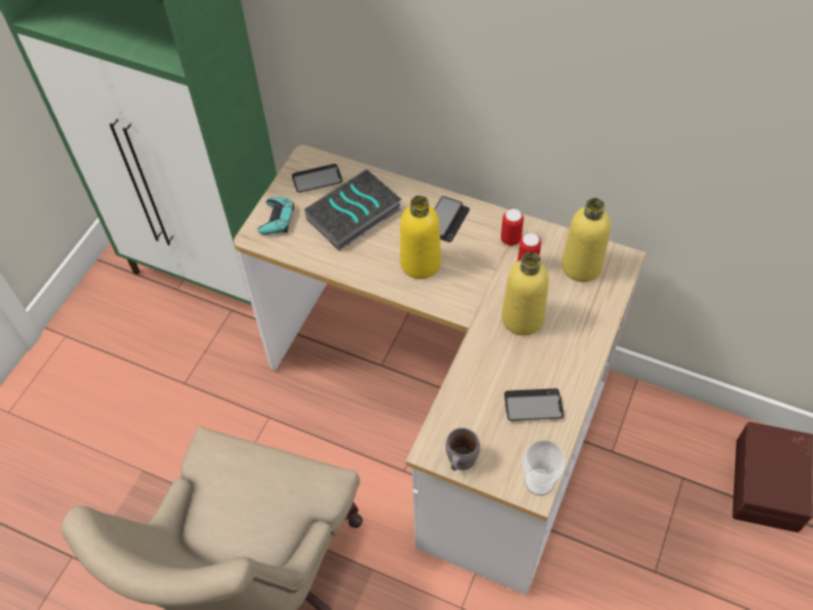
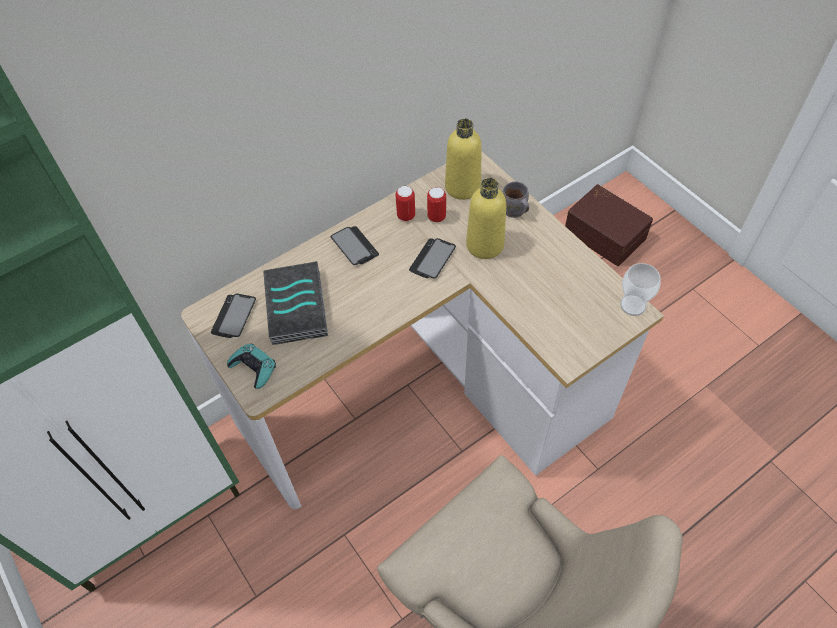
camera: 60 degrees left, 0 degrees up
yellow bottle [400,195,441,279] -> none
grey mug [446,428,480,471] -> grey mug moved to [502,181,529,218]
phone [504,388,564,421] -> phone moved to [409,238,456,278]

